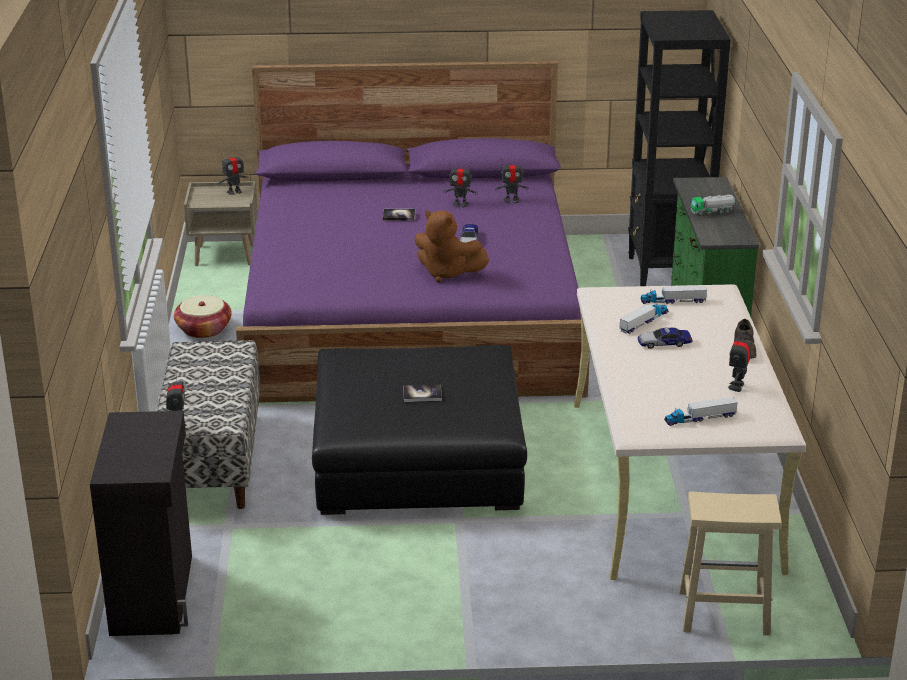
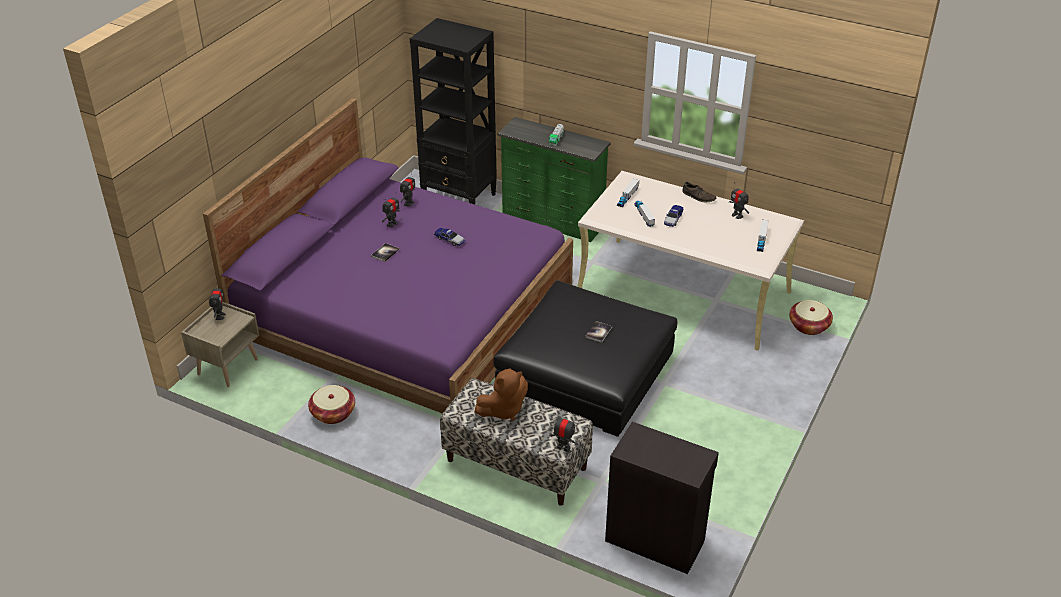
camera: 60 degrees left, 10 degrees up
brown plush toy [414,210,489,282] -> brown plush toy moved to [475,369,528,421]
beige stool [679,492,782,636] -> basket [789,300,833,335]

